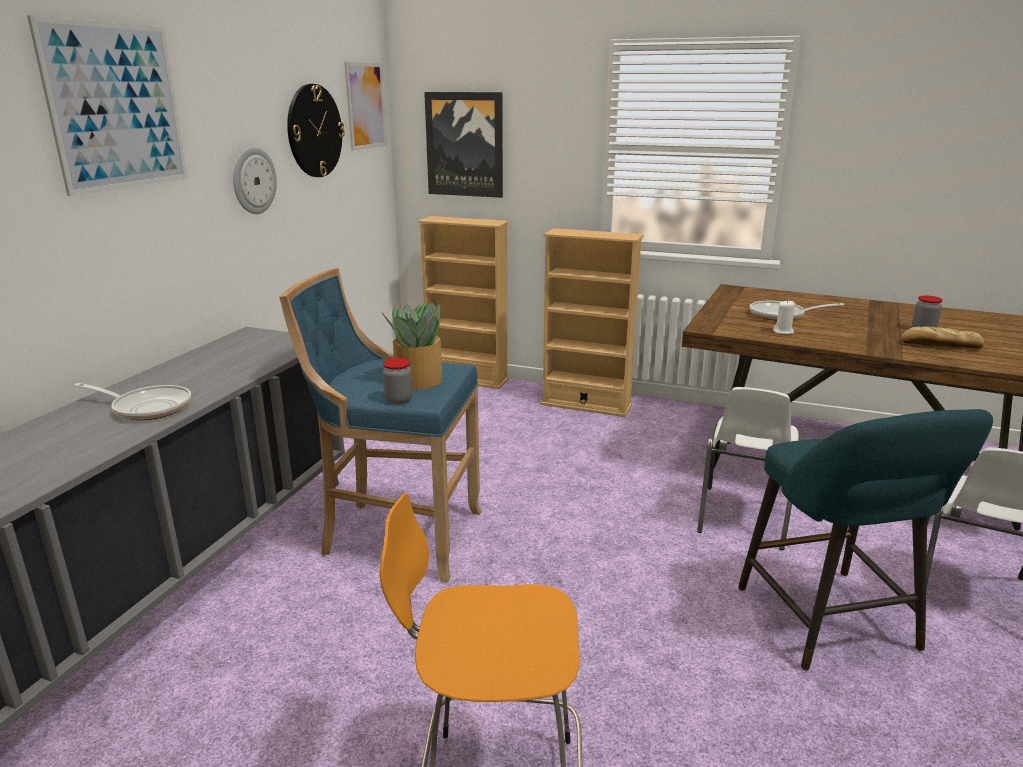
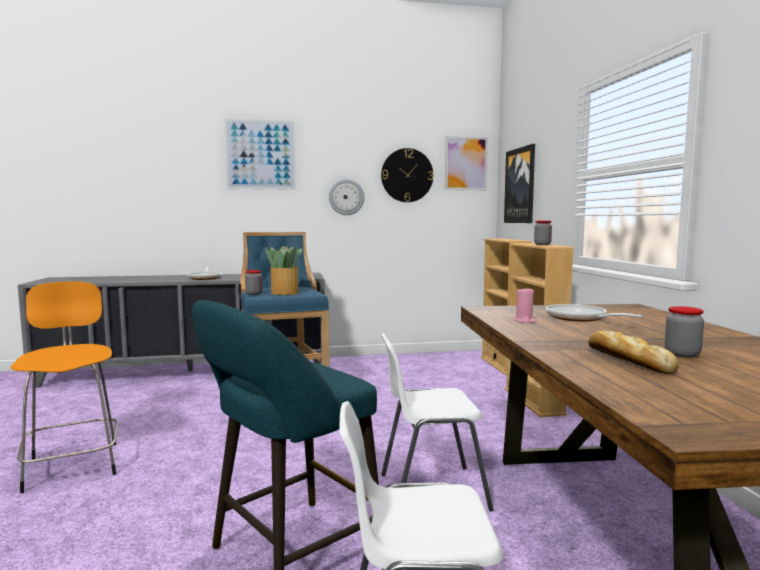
camera: 60 degrees right, 15 degrees down
white candle [773,300,795,334] -> pink candle [514,286,536,323]
none -> jar [534,221,552,245]

